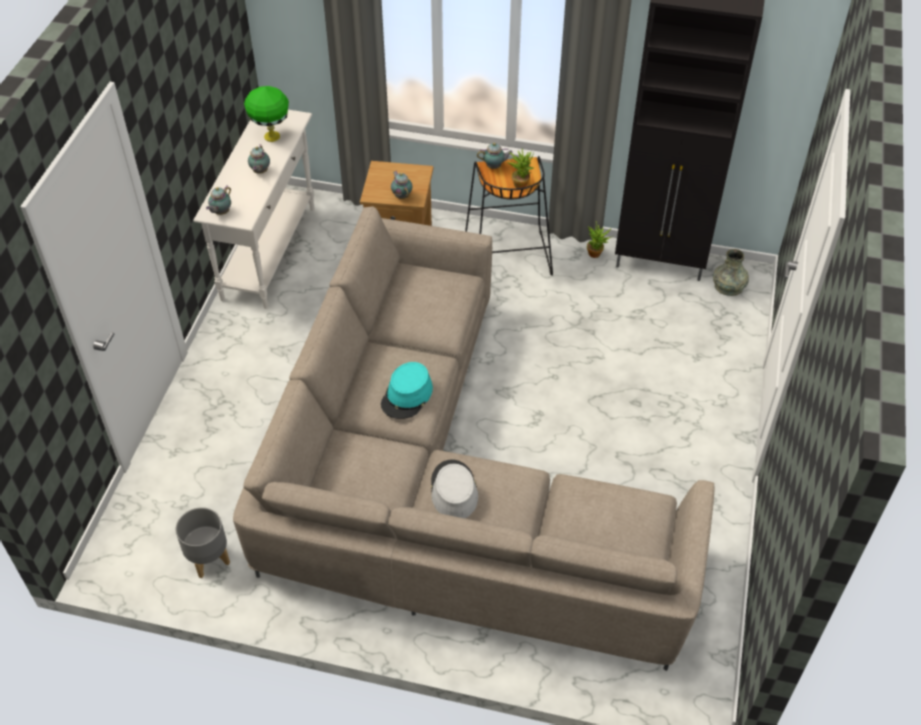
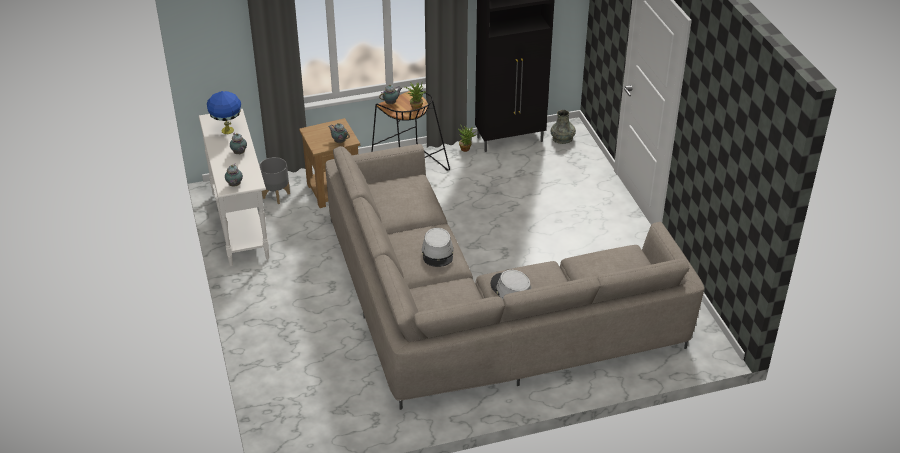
camera: 30 degrees left, 10 degrees down
grey planter [176,507,230,578] -> grey planter moved to [259,157,290,204]
green table lamp [244,86,289,142] -> blue table lamp [207,91,241,134]
turquoise hat [381,362,433,419] -> grey hat [422,228,454,267]

